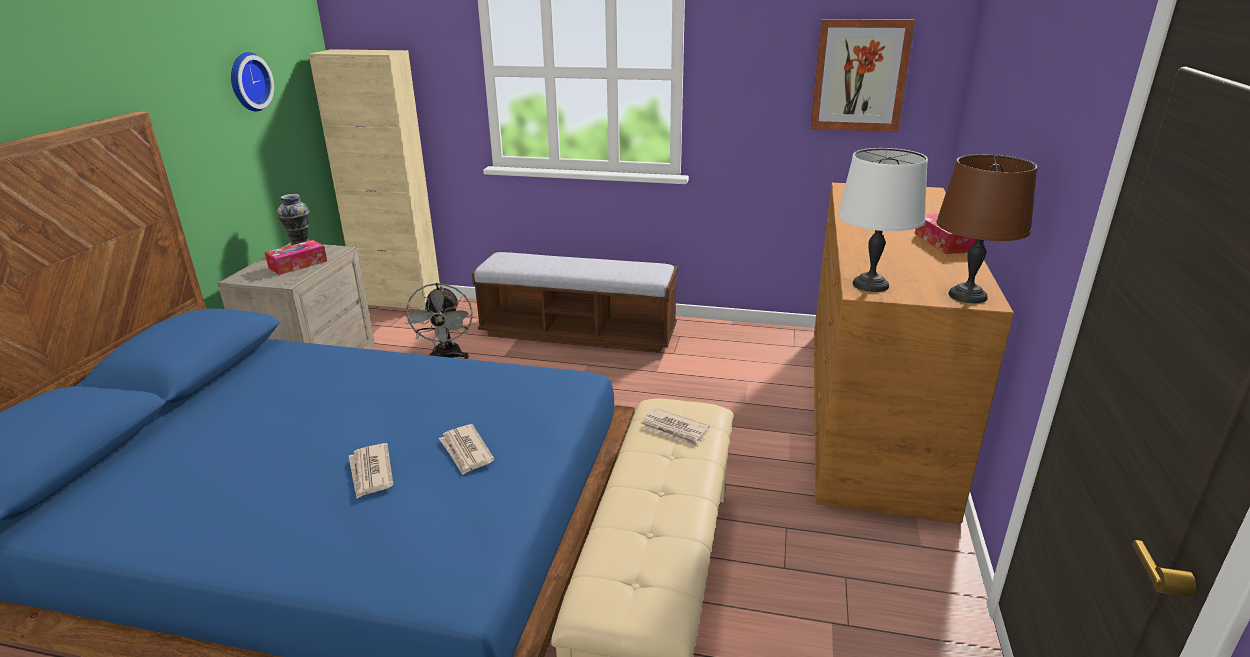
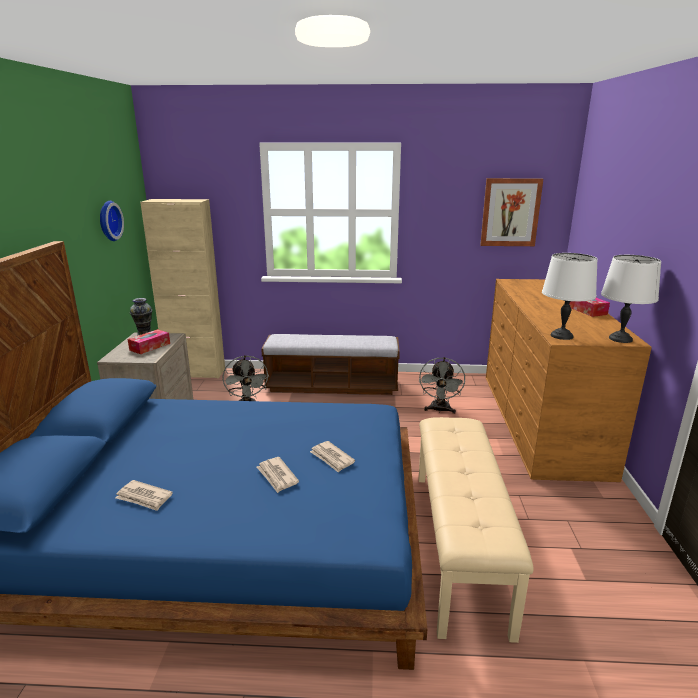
camera: 10 degrees left, 5 degrees down
newspaper [641,408,710,447] -> newspaper moved to [115,480,173,511]
brown table lamp [936,154,1037,303] -> white table lamp [601,255,661,343]
none -> grey fan [419,357,465,414]

